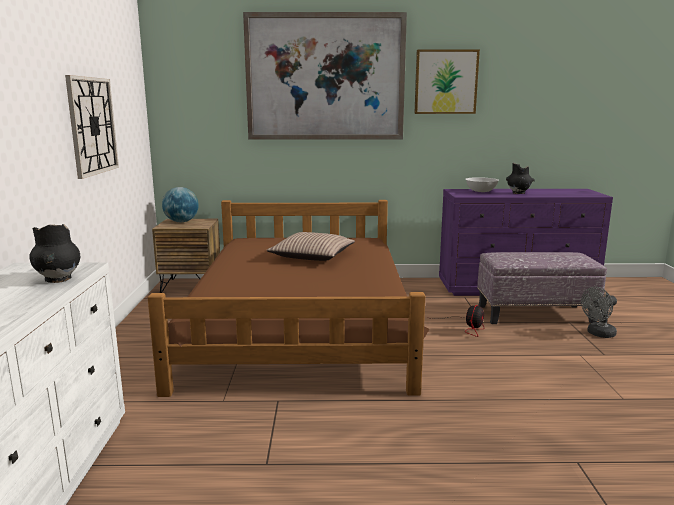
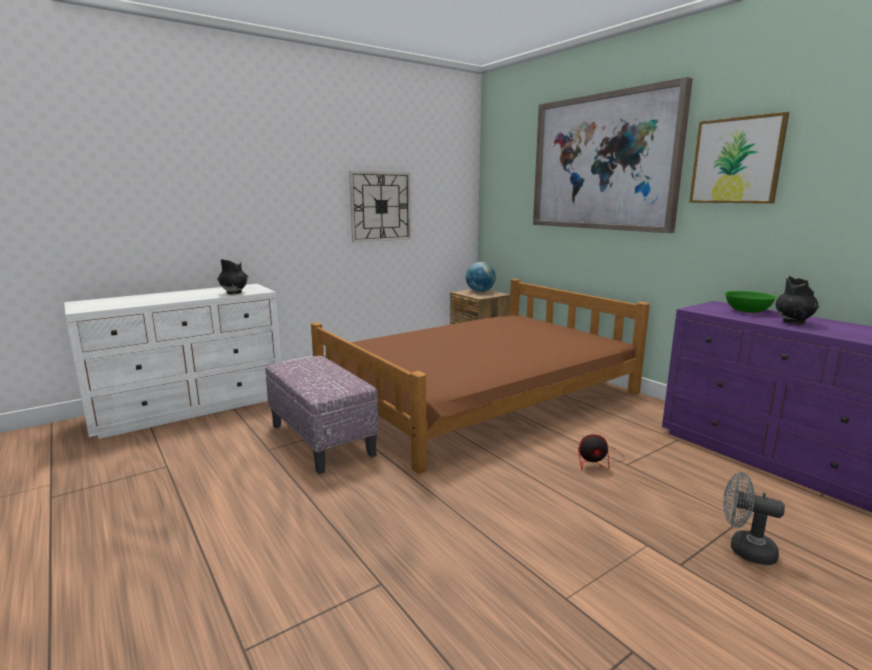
camera: 55 degrees right, 0 degrees up
pillow [266,232,355,261] -> none
white bowl [465,177,499,192] -> green bowl [725,291,777,313]
ottoman [477,252,607,324] -> ottoman moved to [265,356,379,474]

